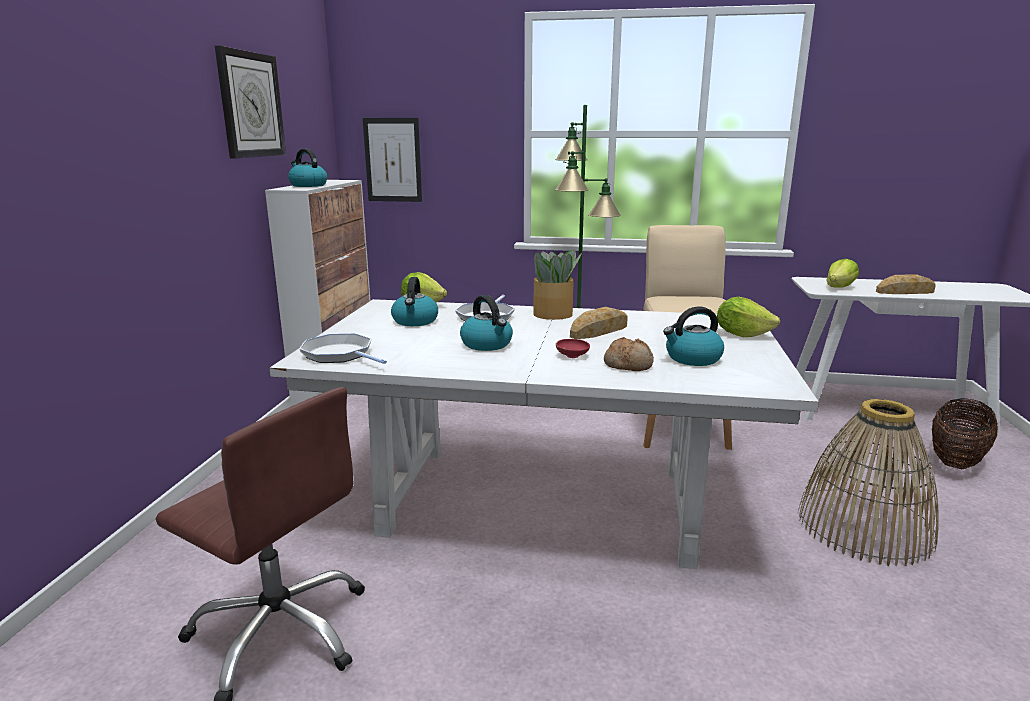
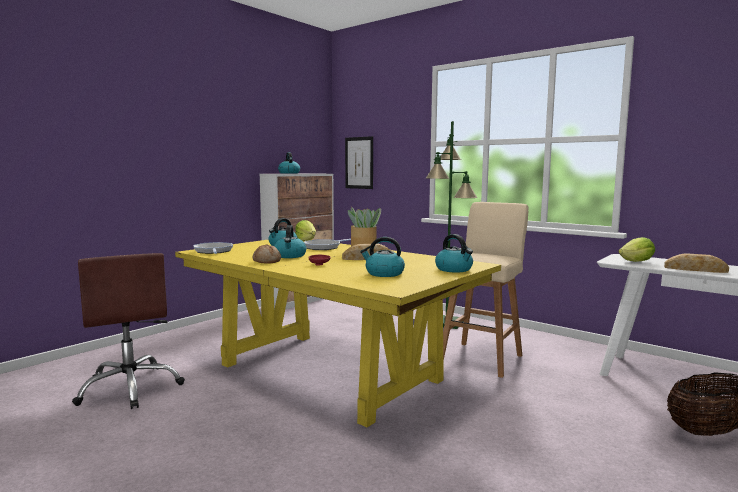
camera: 30 degrees right, 10 degrees down
wall clock [215,46,286,158] -> none
white dining table [269,299,819,569] -> yellow dining table [175,239,501,427]
bread [604,337,654,371] -> bread moved to [253,245,281,264]
lettuce [717,297,780,337] -> kettle [435,234,473,273]
basket [798,399,939,566] -> none

